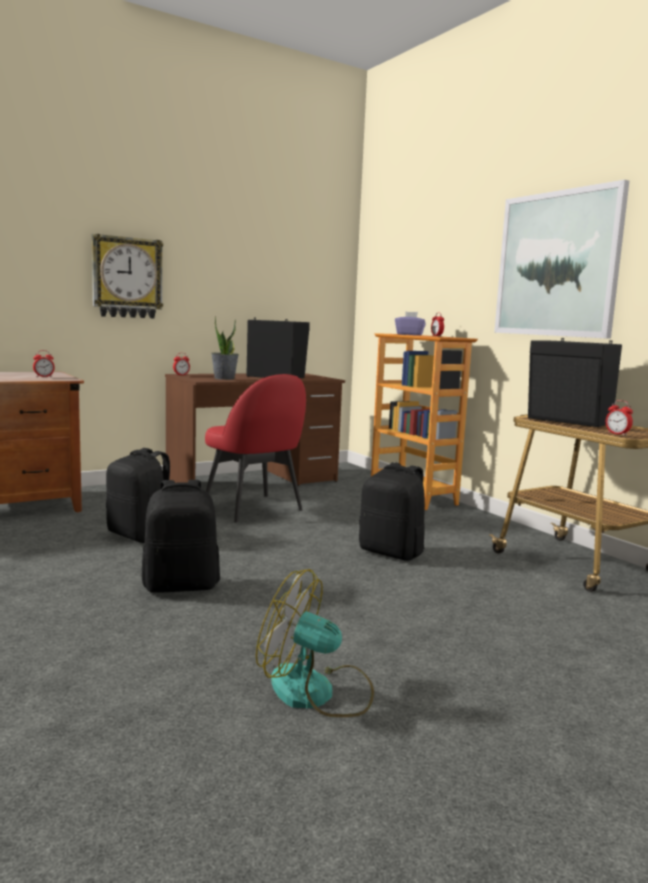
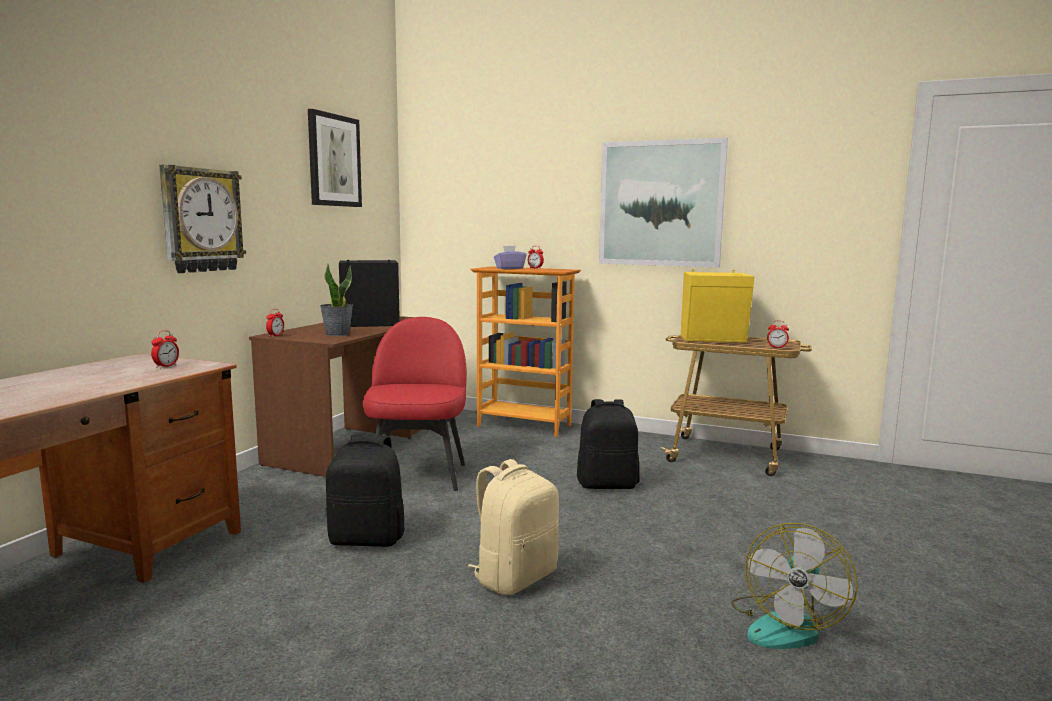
camera: 35 degrees left, 0 degrees up
black backpack [142,480,220,593] -> beige backpack [468,459,559,595]
red chair [205,374,306,522] -> red chair turned 105 degrees counterclockwise [363,317,467,491]
fan [256,569,374,717] -> fan turned 45 degrees counterclockwise [731,523,858,649]
black speaker [528,338,622,427] -> yellow speaker [681,269,754,343]
none -> picture [308,109,362,207]

